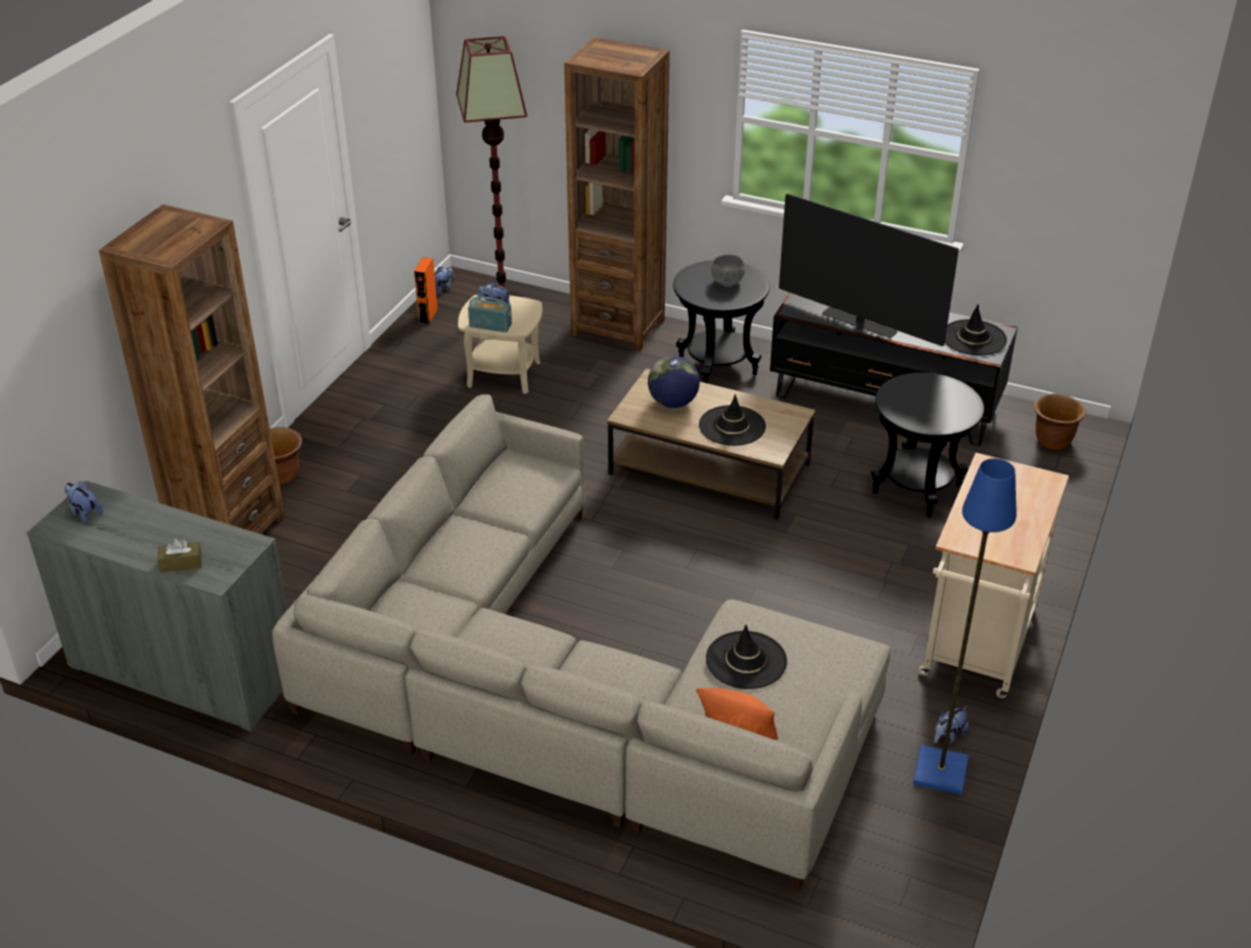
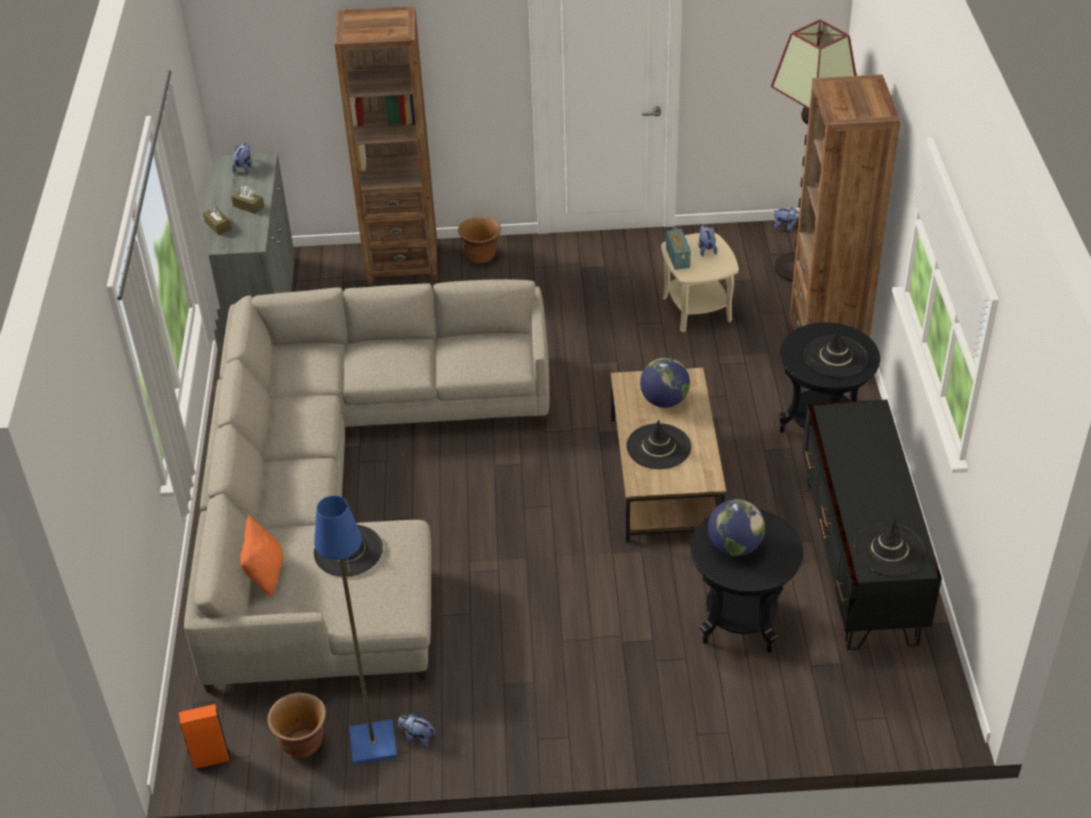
camera: 65 degrees right, 5 degrees up
orange speaker [414,257,438,325] -> orange speaker moved to [179,704,231,770]
grey bowl [712,255,745,286] -> black hat [804,328,868,377]
television [779,193,959,346] -> none
beige cart [918,453,1069,698] -> none
brown planter [1033,393,1086,450] -> brown planter moved to [268,692,326,758]
none -> brown tissue box [231,186,264,214]
none -> globe [708,499,765,556]

